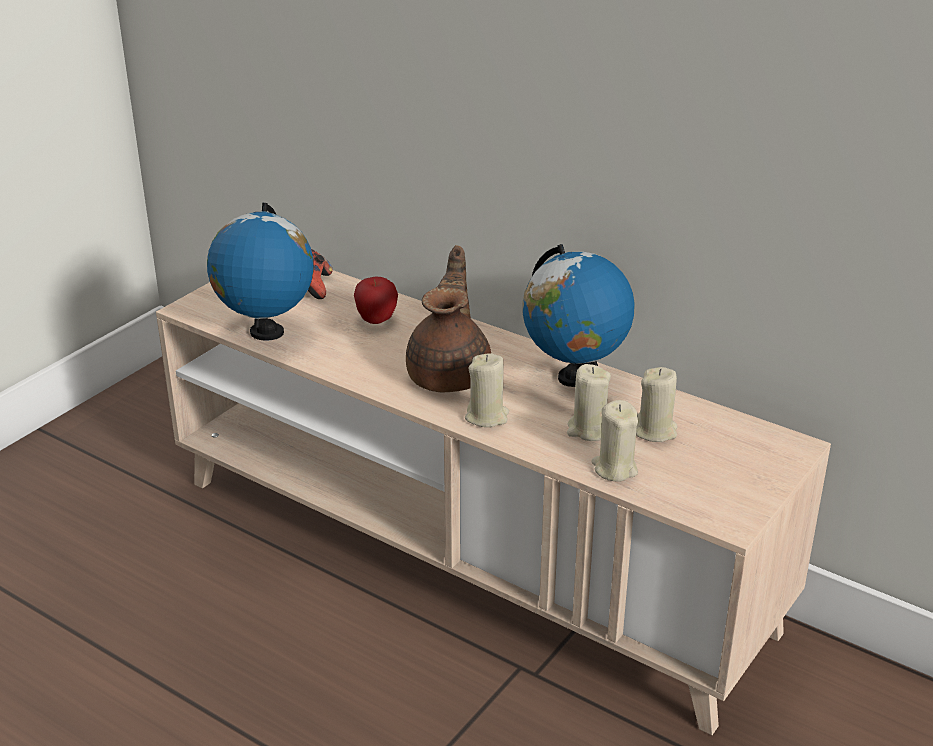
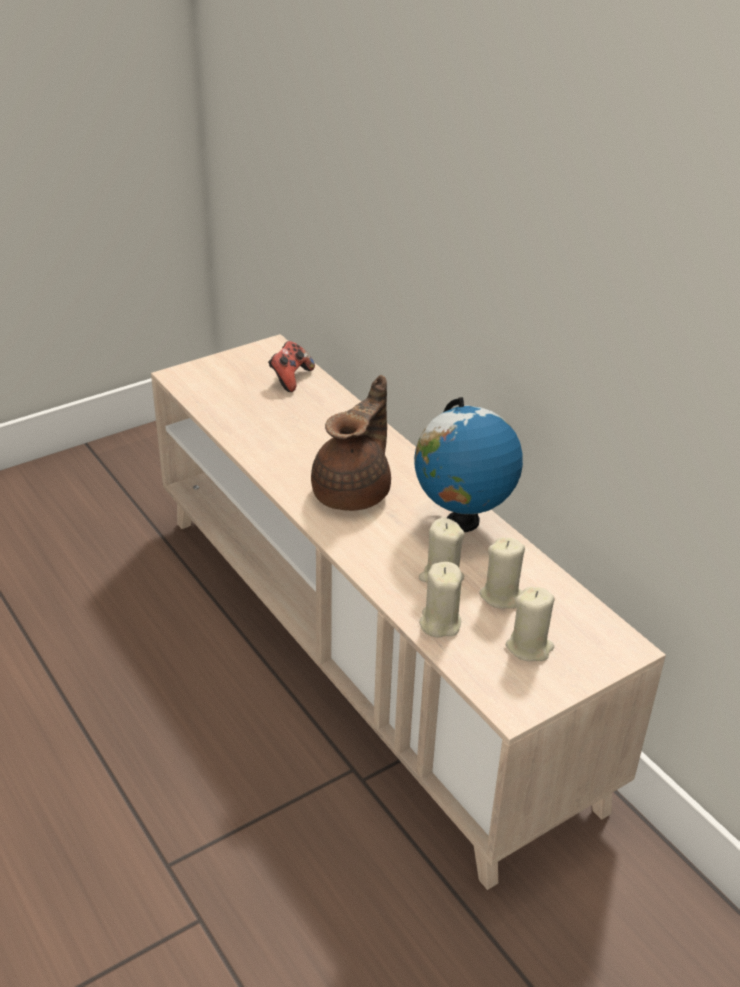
camera: 20 degrees right, 5 degrees up
globe [207,203,314,341] -> none
apple [354,277,398,324] -> none
beige candle [465,353,509,427] -> beige candle moved to [506,587,555,661]

